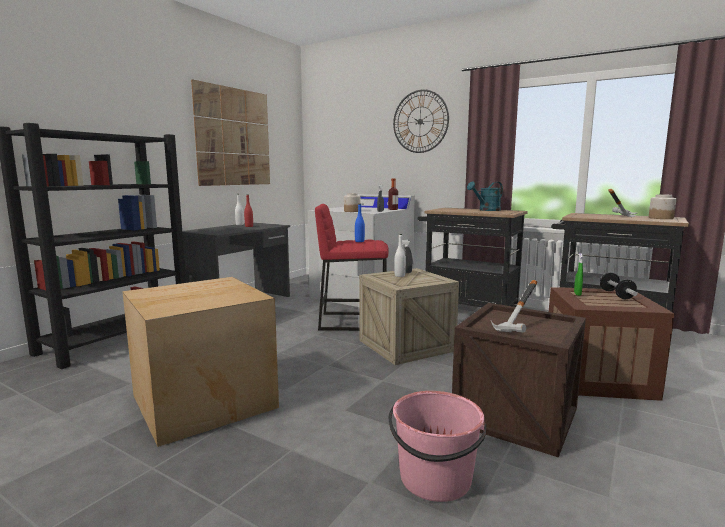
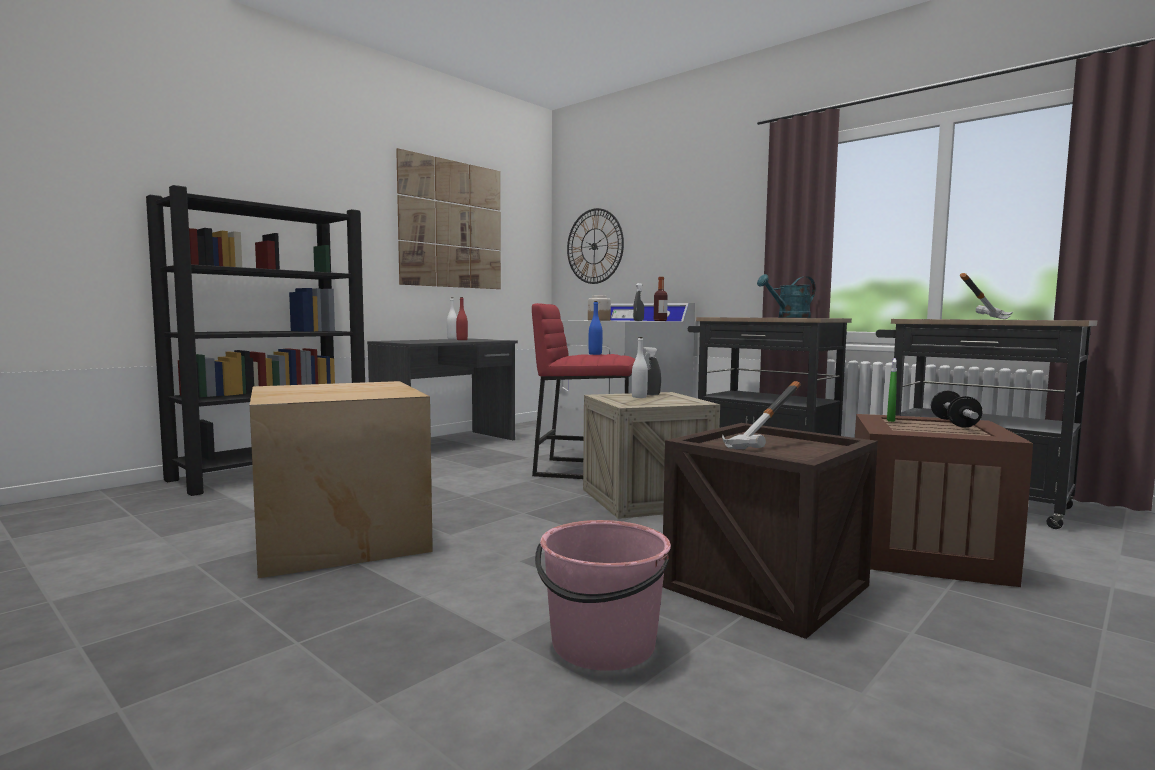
camera: 10 degrees right, 5 degrees down
wall clock [393,89,449,153] -> wall clock moved to [567,208,624,284]
jar [649,194,676,219] -> none

